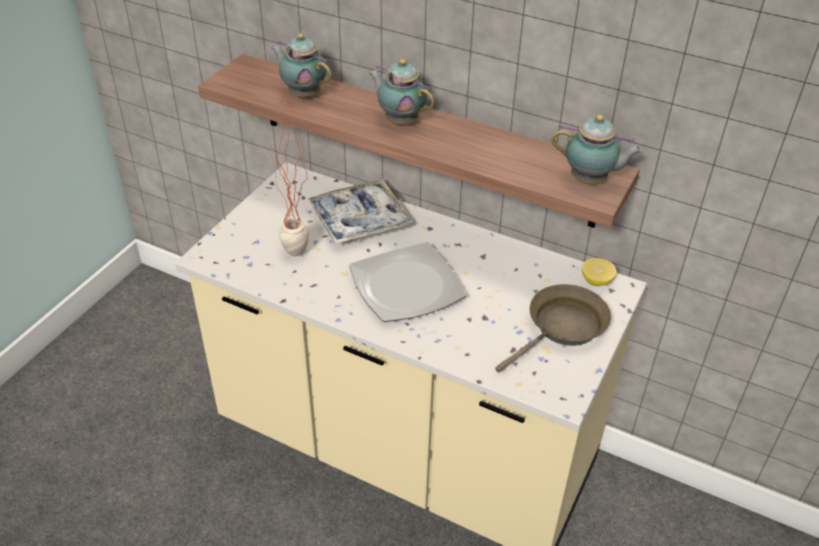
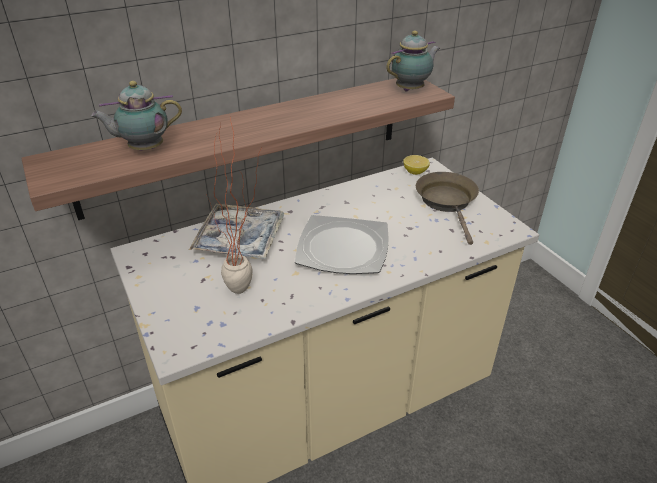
camera: 55 degrees left, 5 degrees down
teapot [368,59,435,124] -> none

